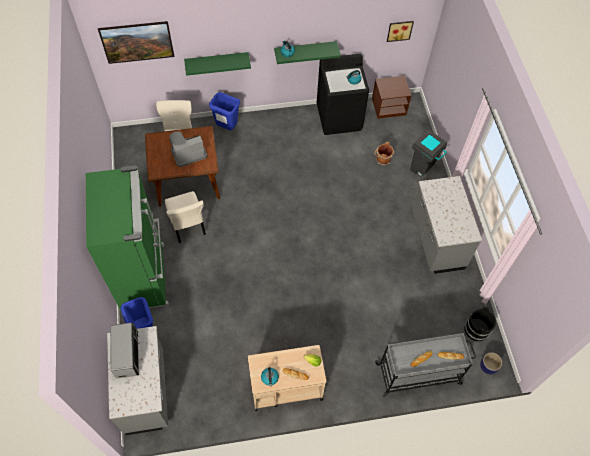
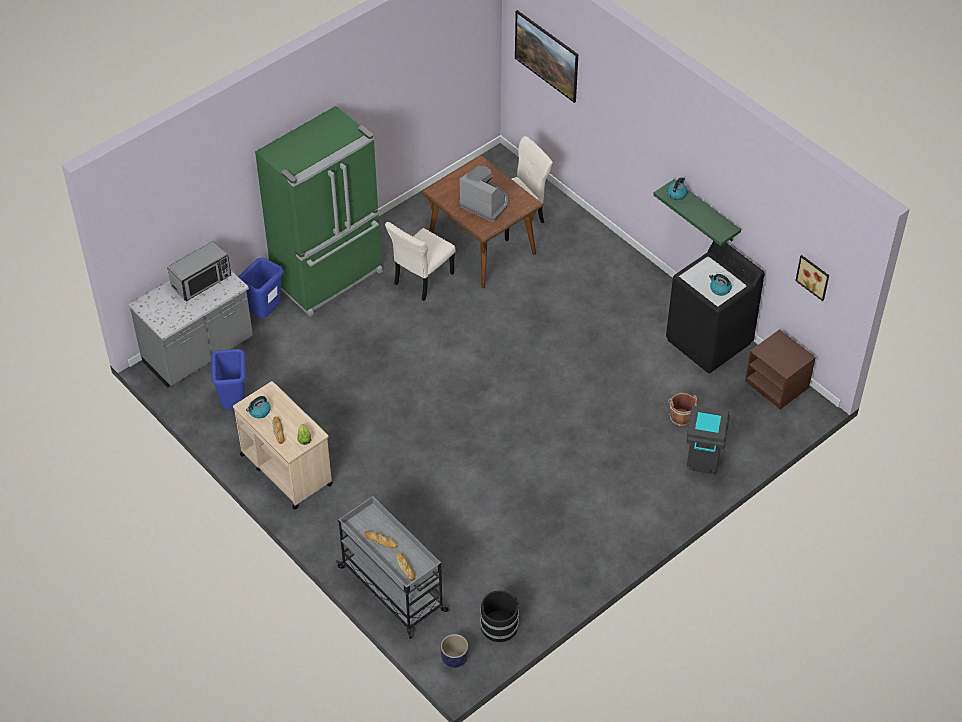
camera: 60 degrees right, 10 degrees down
green shelf [184,52,251,76] -> none
blue trash can [209,92,240,130] -> blue trash can moved to [211,349,246,409]
grey counter [412,176,482,274] -> none

